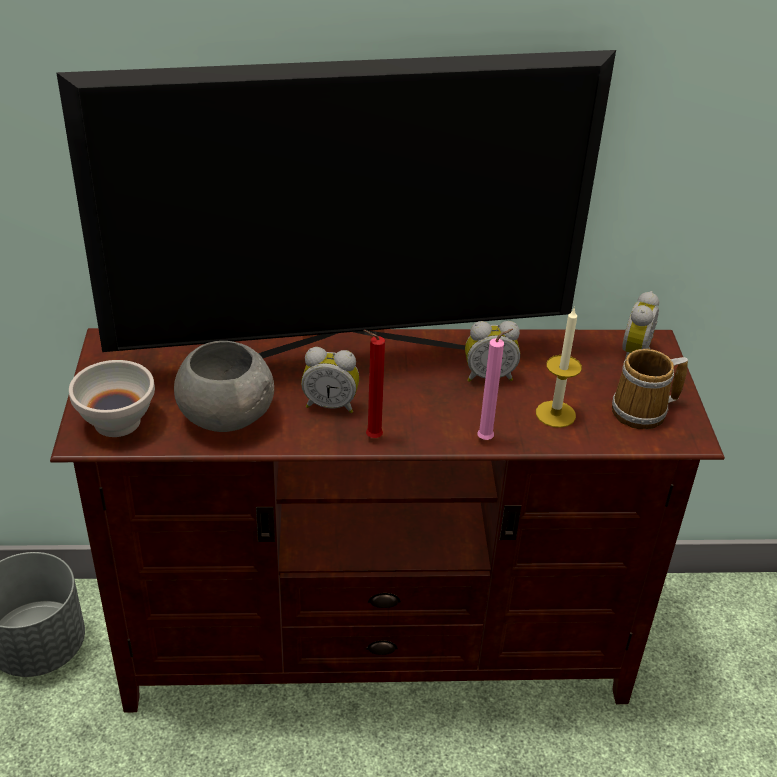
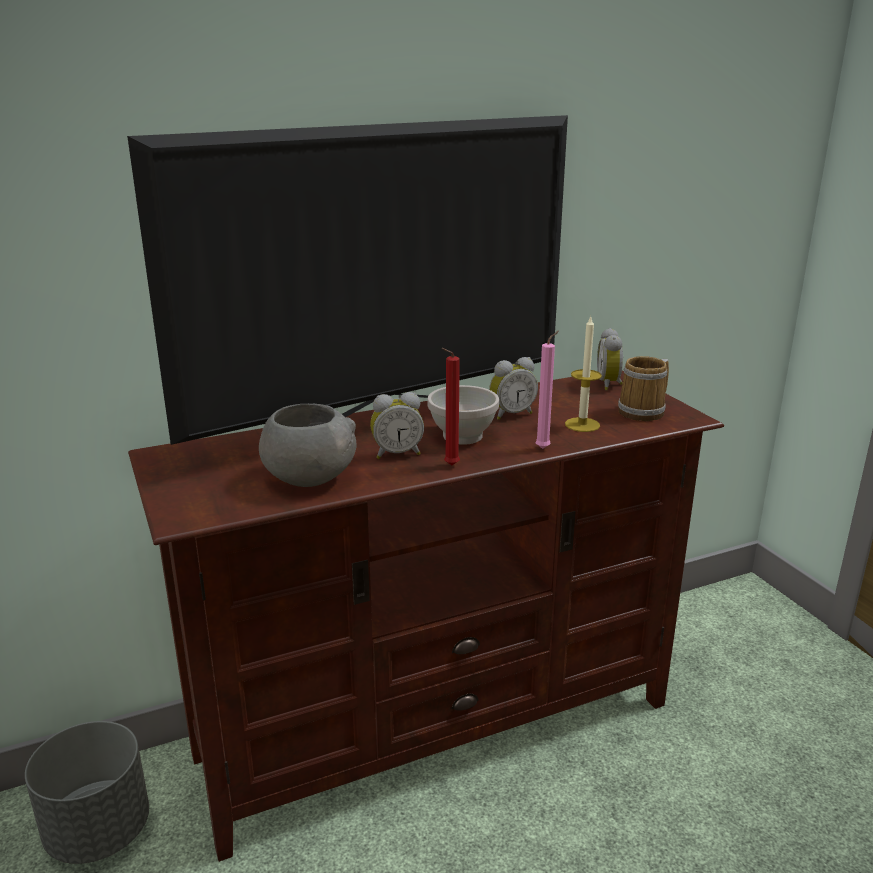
camera: 20 degrees left, 15 degrees down
white bowl [69,360,155,437] -> white bowl moved to [427,385,499,445]

